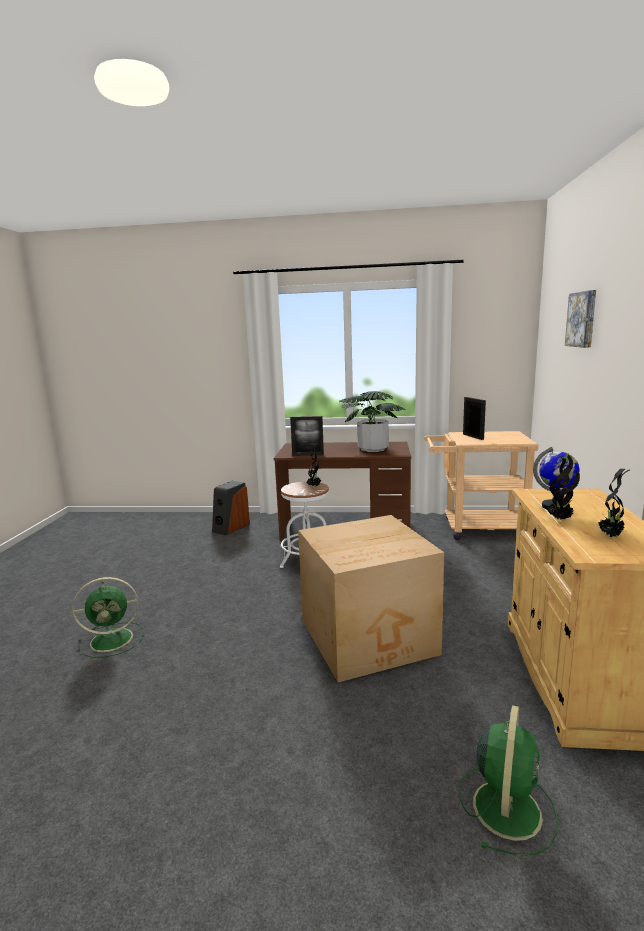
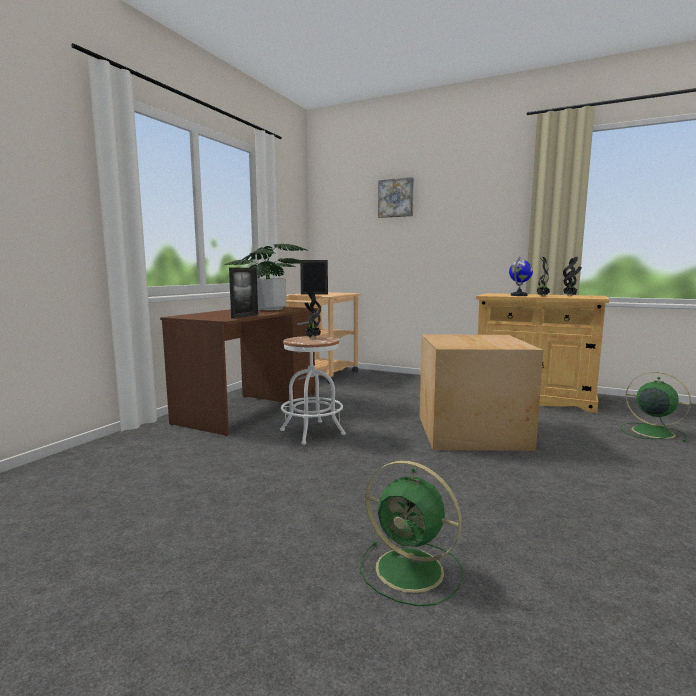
camera: 70 degrees left, 5 degrees down
green fan [72,577,144,658] -> green fan turned 120 degrees clockwise [360,461,463,606]
speaker [212,481,250,536] -> none

